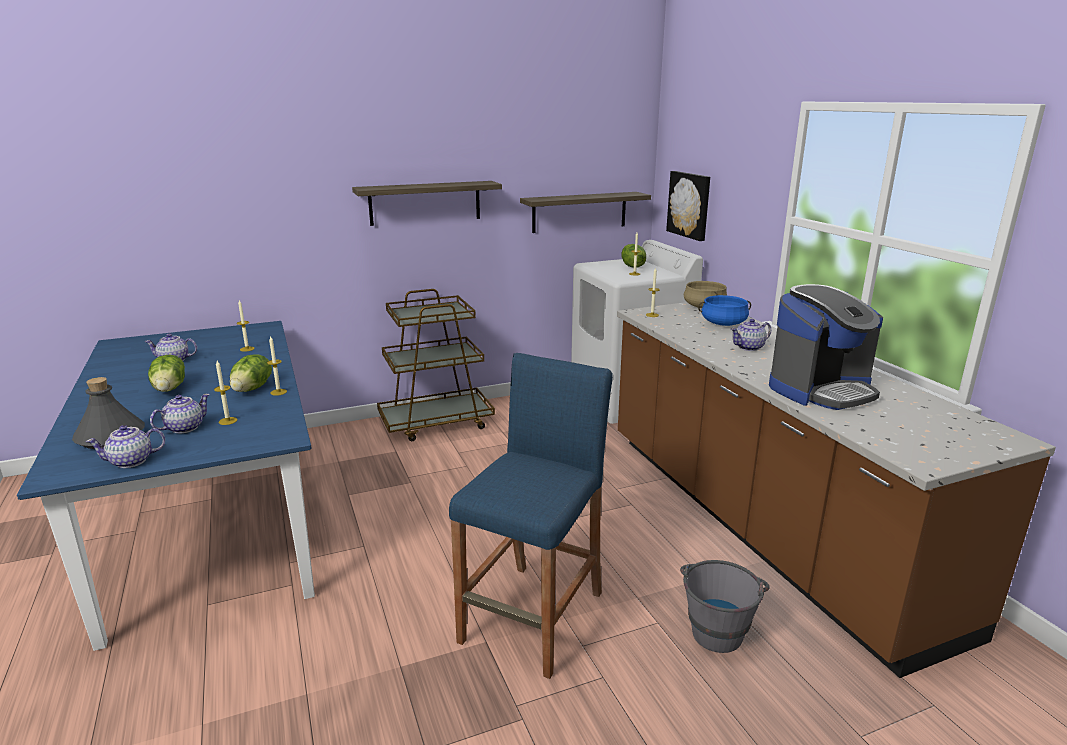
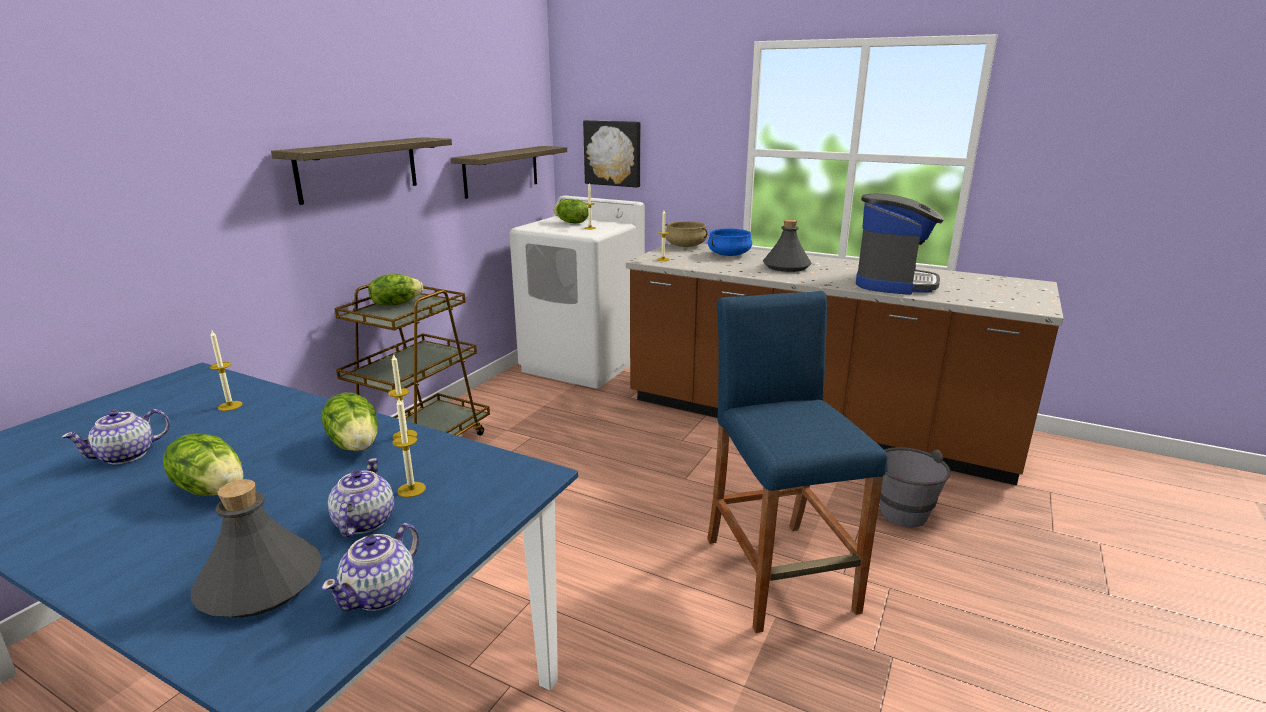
camera: 40 degrees left, 0 degrees up
teapot [730,319,771,351] -> grey bottle [763,219,811,272]
none -> lettuce [368,274,423,306]

